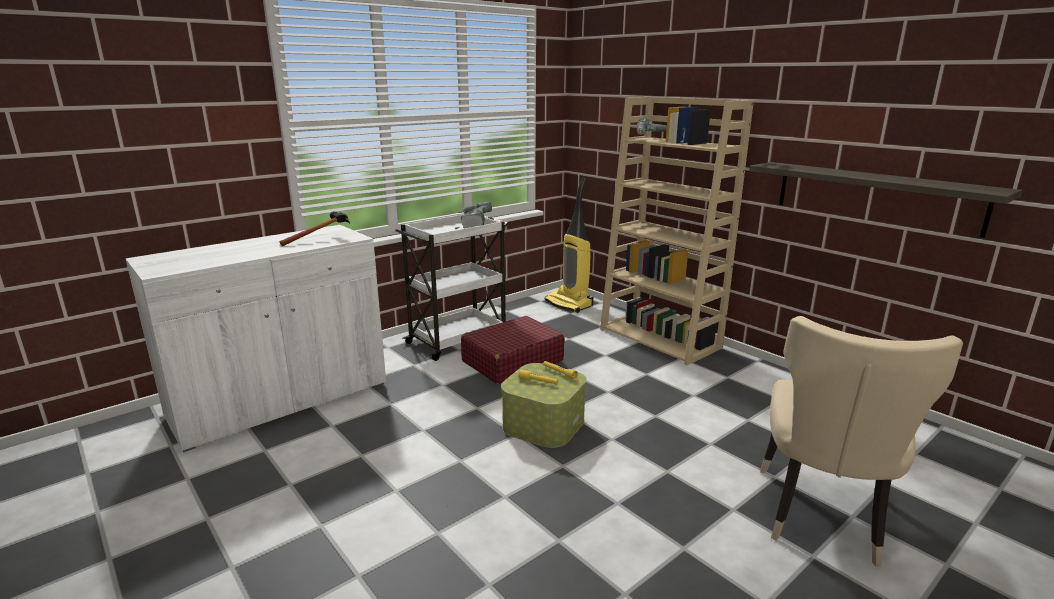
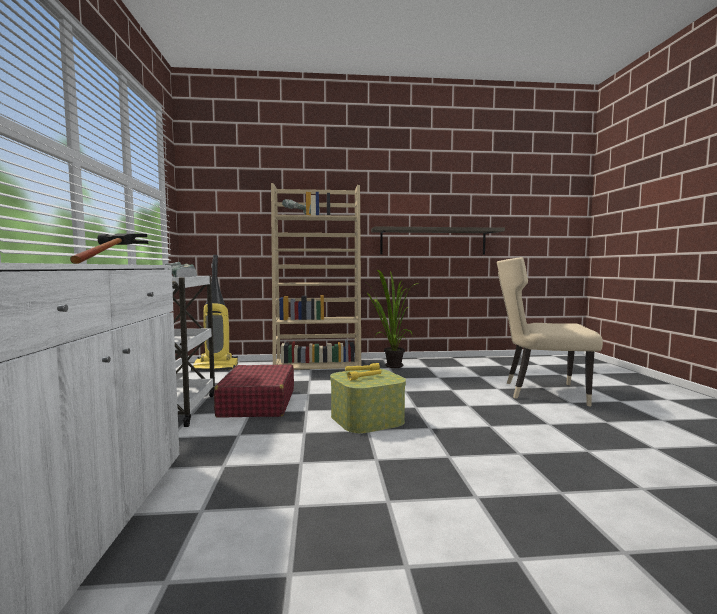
camera: 55 degrees left, 15 degrees down
beige chair [760,316,963,567] -> beige chair turned 135 degrees clockwise [497,257,603,406]
none -> potted plant [367,270,419,368]

